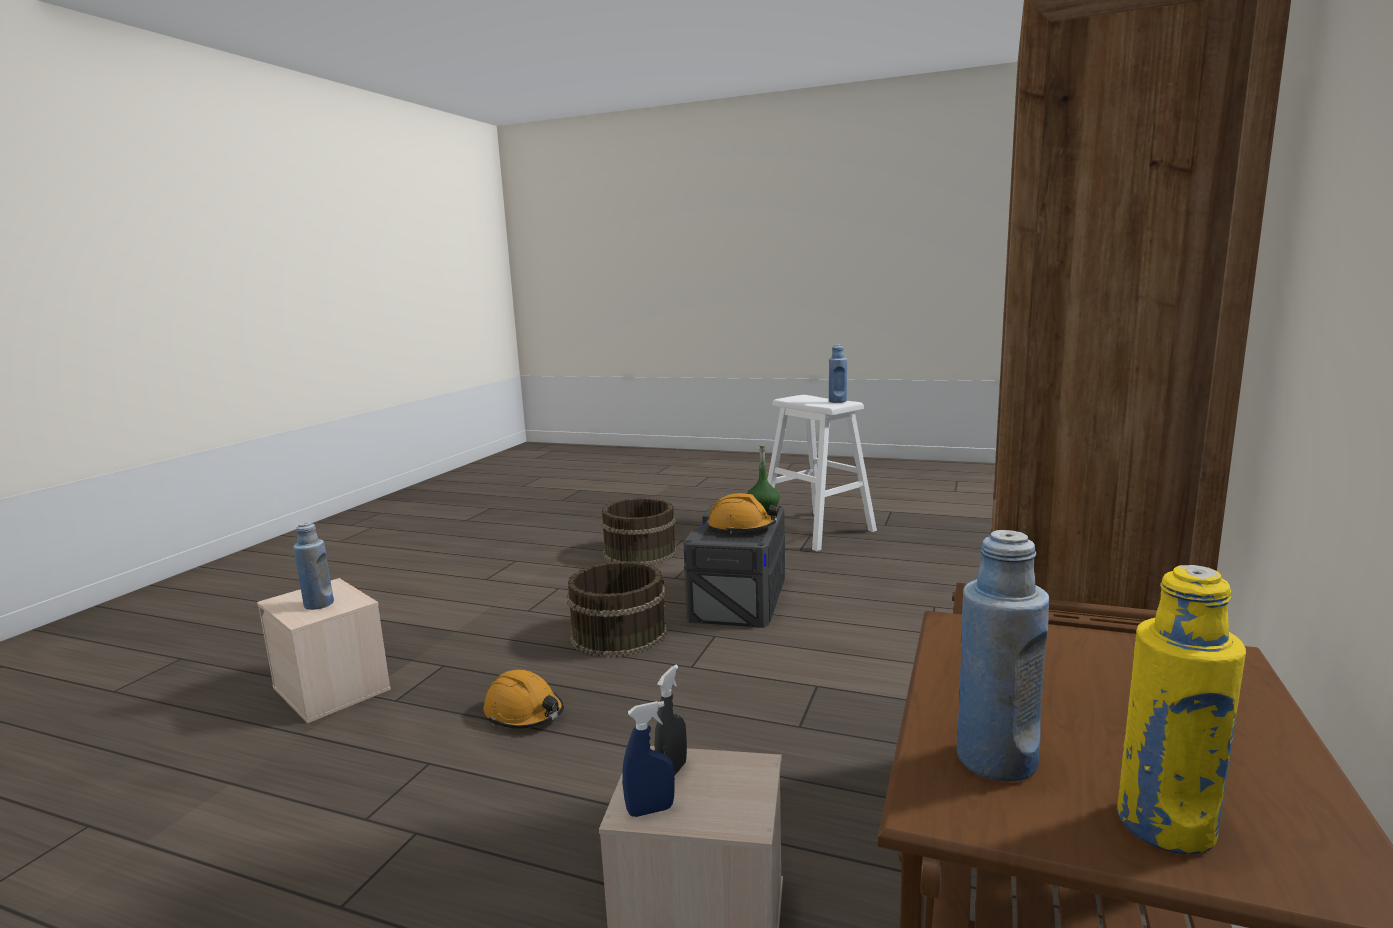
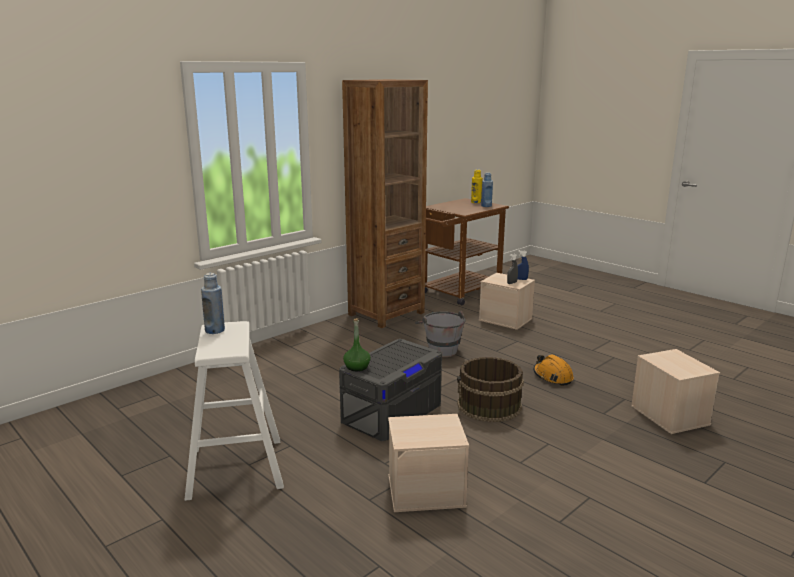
camera: 155 degrees left, 5 degrees up
blue bottle [293,522,334,610] -> none
brown bucket [601,498,677,565] -> beige storage box [388,414,469,512]
orange hard hat [708,493,779,534] -> none
none -> grey bucket [415,311,466,357]

